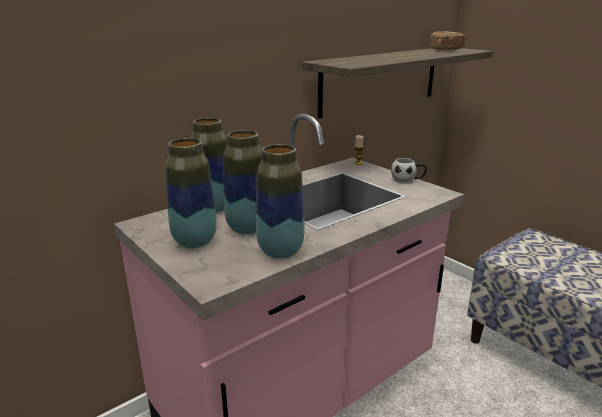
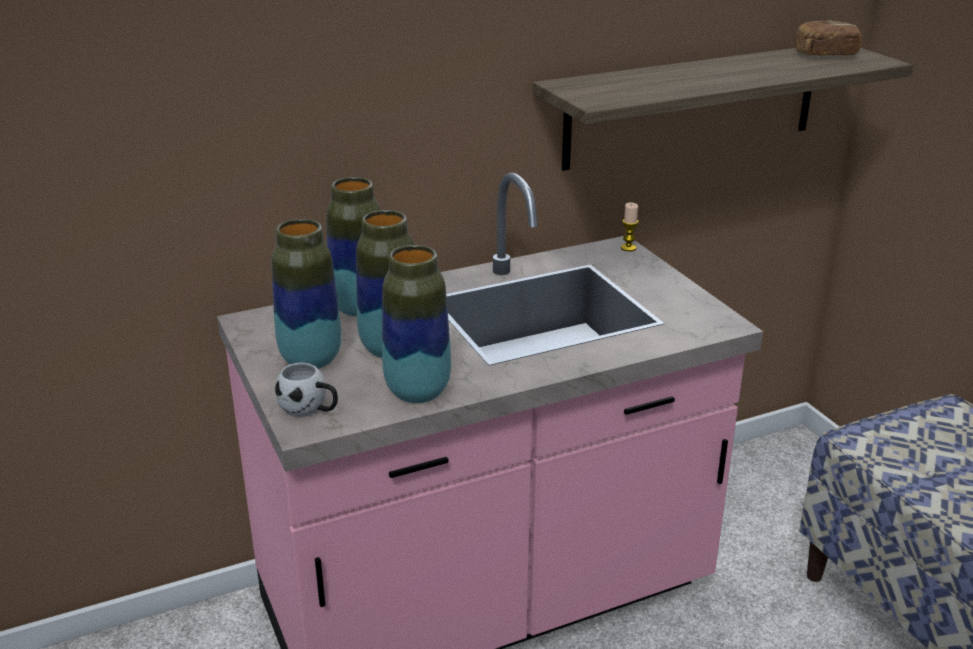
camera: 15 degrees right, 5 degrees up
white mug [391,158,427,183] -> white mug moved to [275,363,338,417]

